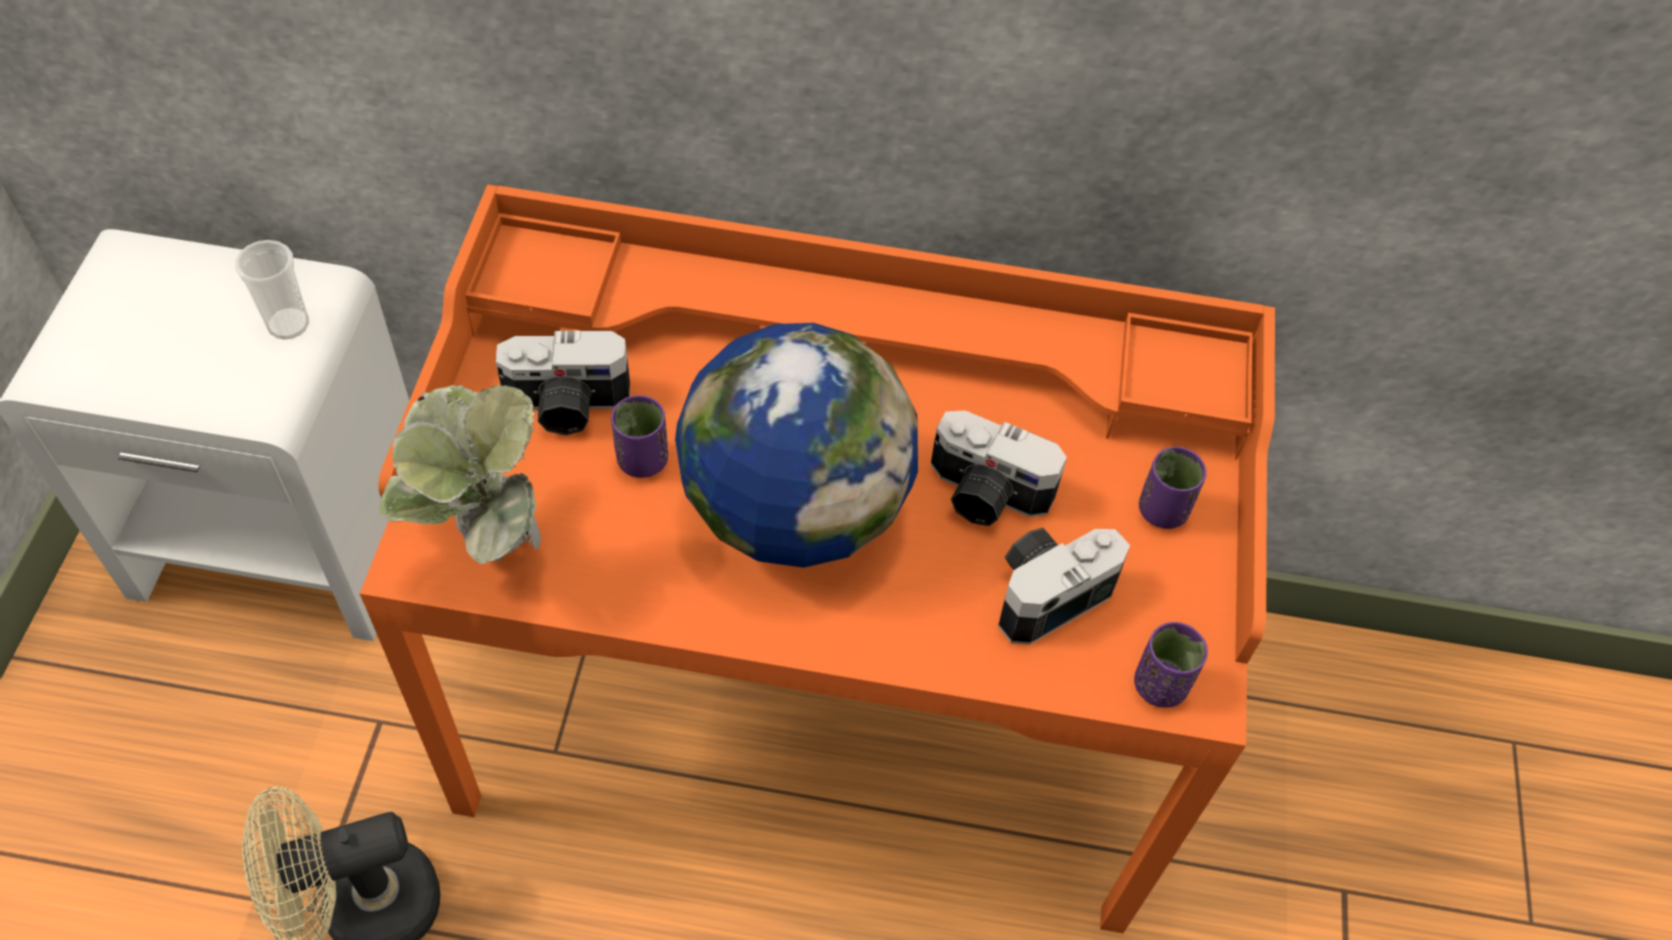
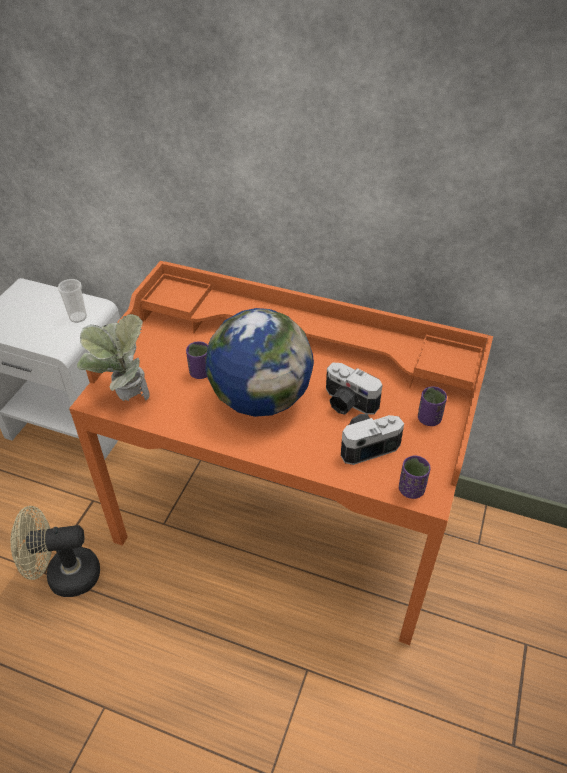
camera: 15 degrees right, 10 degrees down
camera [496,331,630,435] -> none

